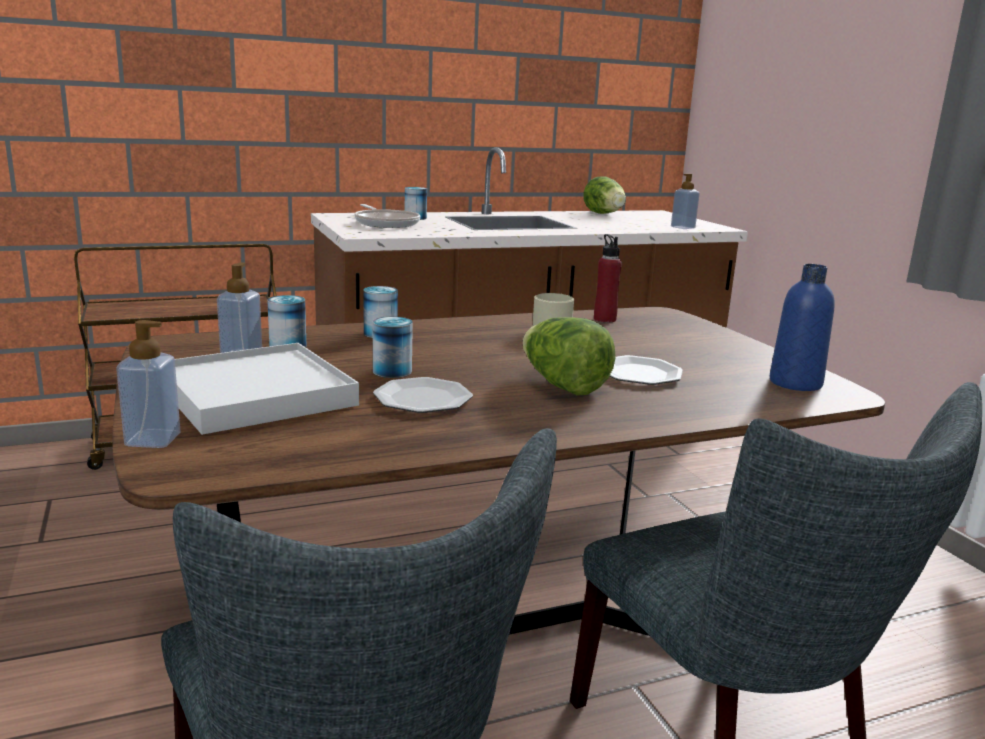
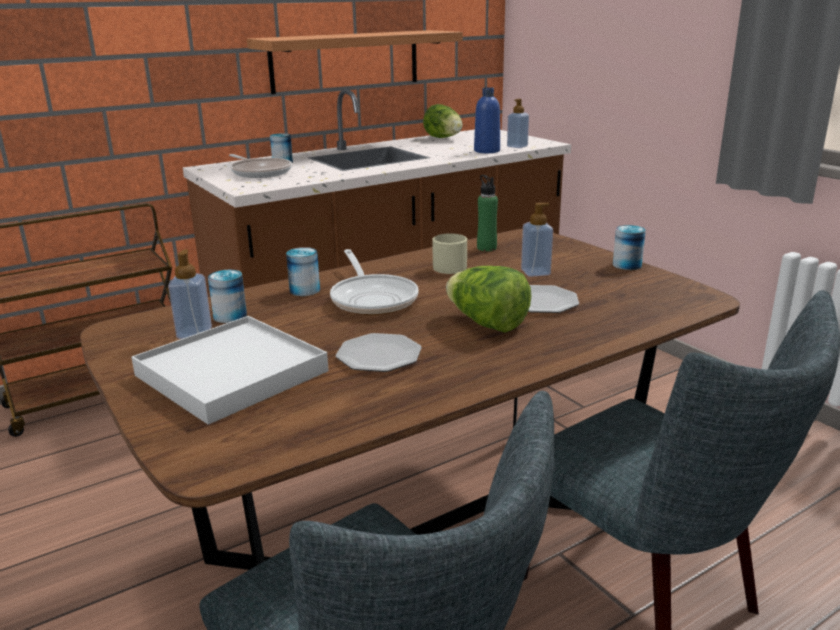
camera: 10 degrees left, 5 degrees up
soap dispenser [116,320,181,448] -> soap dispenser moved to [521,203,553,277]
can [373,316,413,378] -> can moved to [613,225,646,270]
red bottle [594,234,622,322] -> green bottle [477,175,498,251]
blue bottle [770,264,835,391] -> blue bottle moved to [474,87,500,153]
none -> shelf [247,30,463,94]
none -> frying pan [330,249,419,315]

